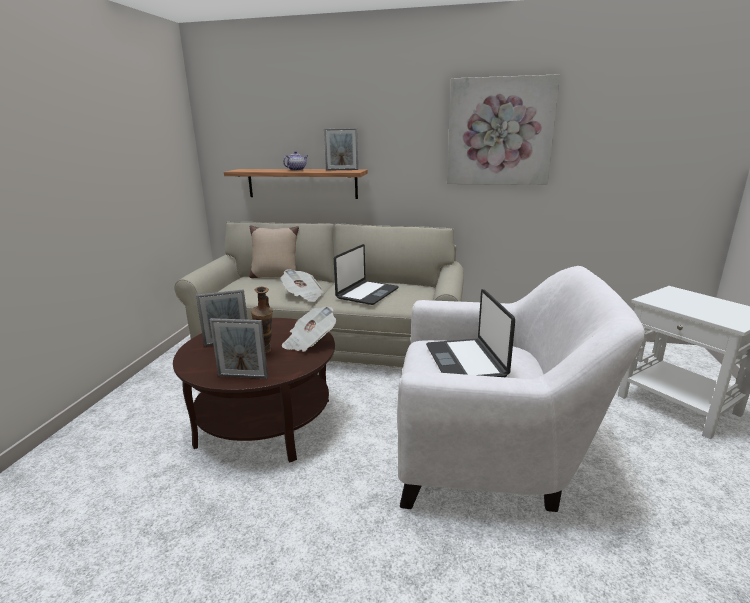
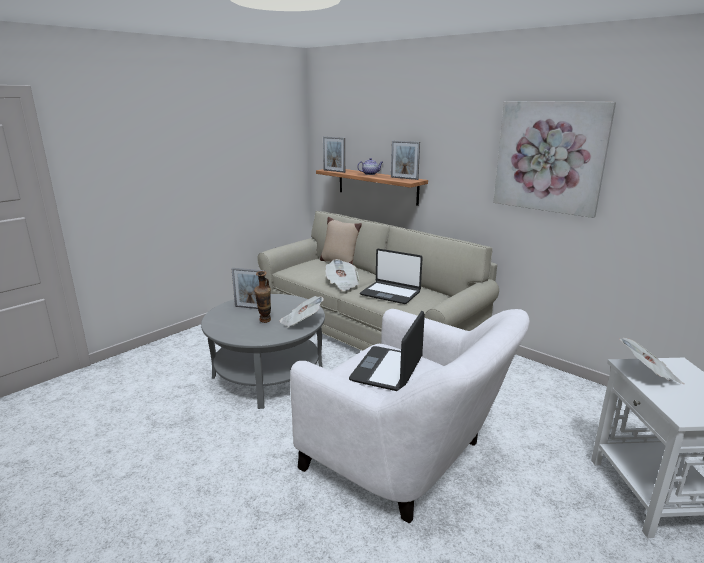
camera: 30 degrees right, 0 degrees up
brown coffee table [173,318,335,462] -> grey coffee table [201,294,325,409]
picture frame [209,318,268,379] -> picture frame moved to [323,136,345,173]
laptop [334,244,399,305] -> laptop turned 60 degrees clockwise [360,249,423,304]
none -> newspaper [619,338,685,384]

